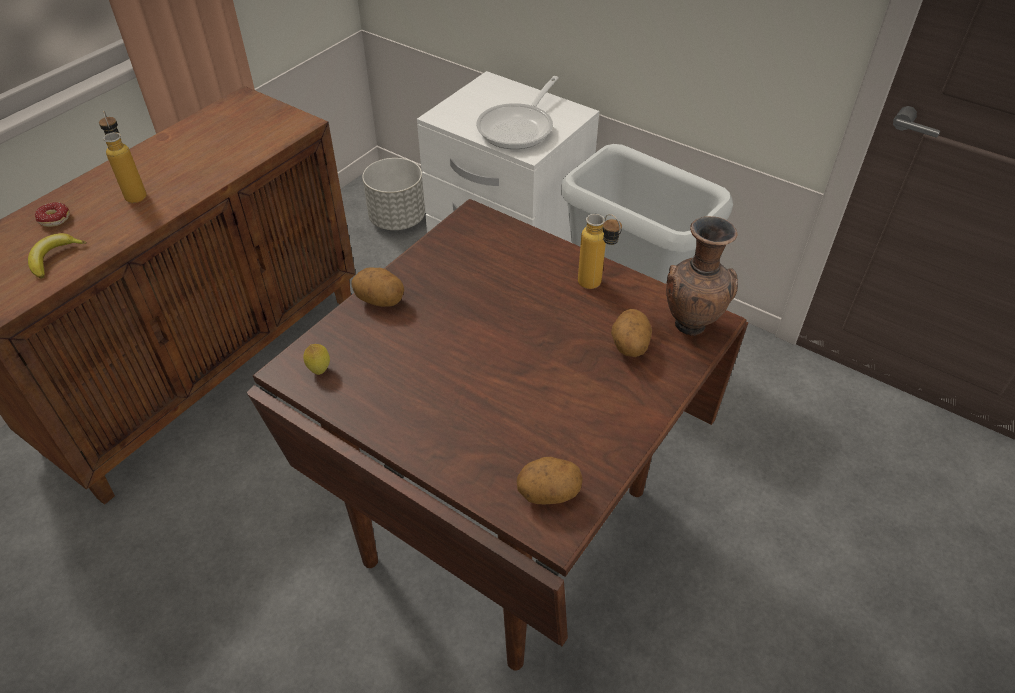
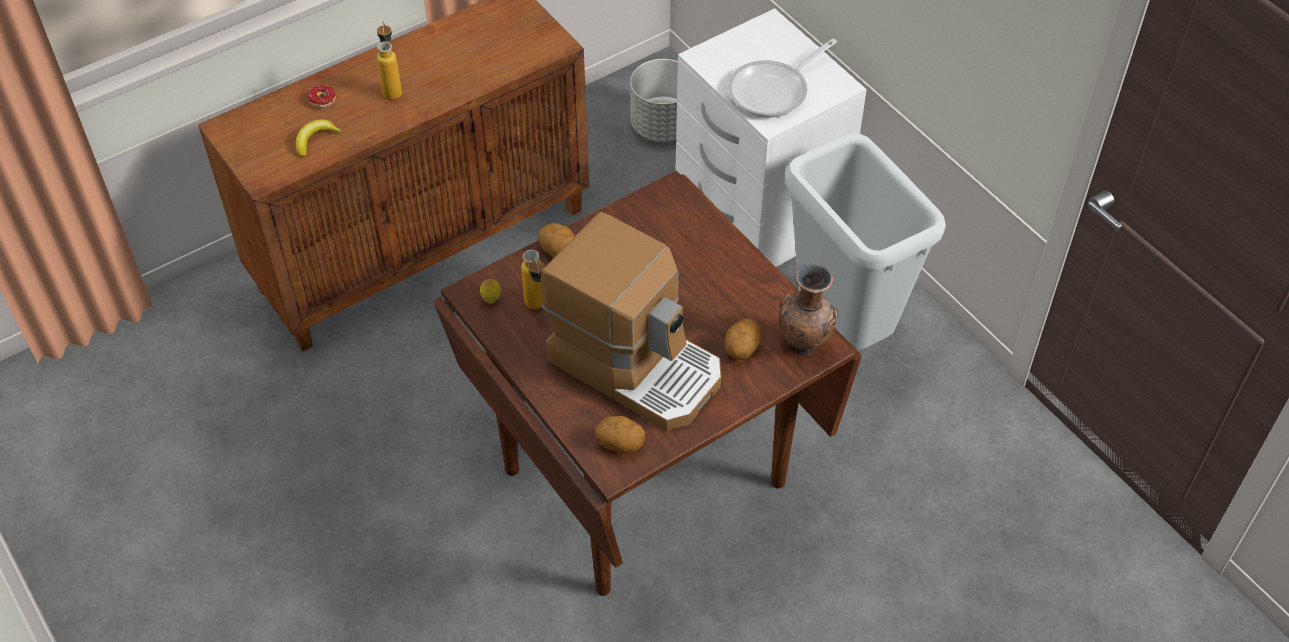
camera: 20 degrees right, 5 degrees up
bottle [578,214,622,289] -> bottle moved to [521,250,545,309]
none -> coffee machine [541,212,721,431]

